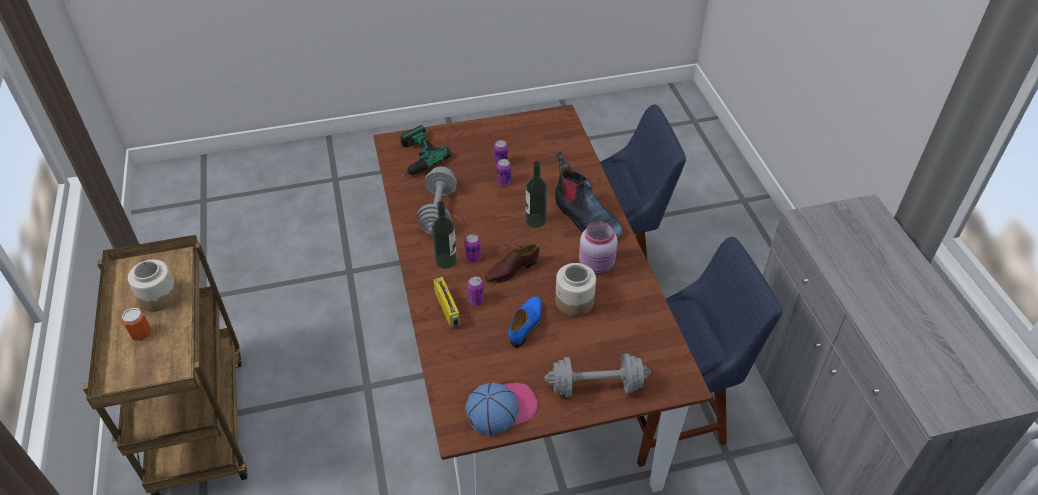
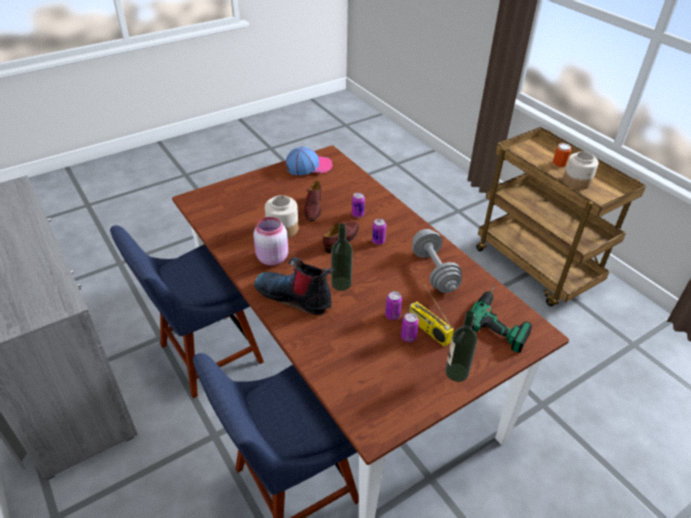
camera: 160 degrees right, 5 degrees down
bottle [432,201,457,269] -> bottle moved to [445,310,477,382]
radio [433,277,460,329] -> radio moved to [409,286,454,347]
cap [465,382,538,435] -> cap turned 150 degrees counterclockwise [286,147,333,176]
blue shoe [508,297,541,348] -> brown shoe [304,181,322,222]
grey dumbbell [544,354,651,397] -> none

